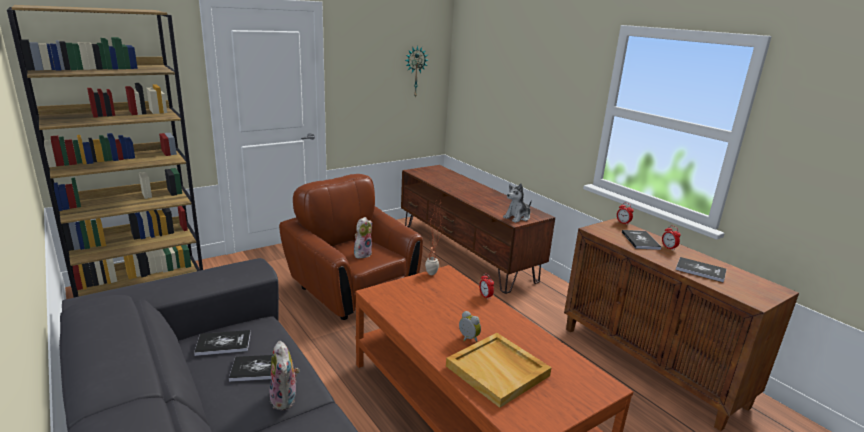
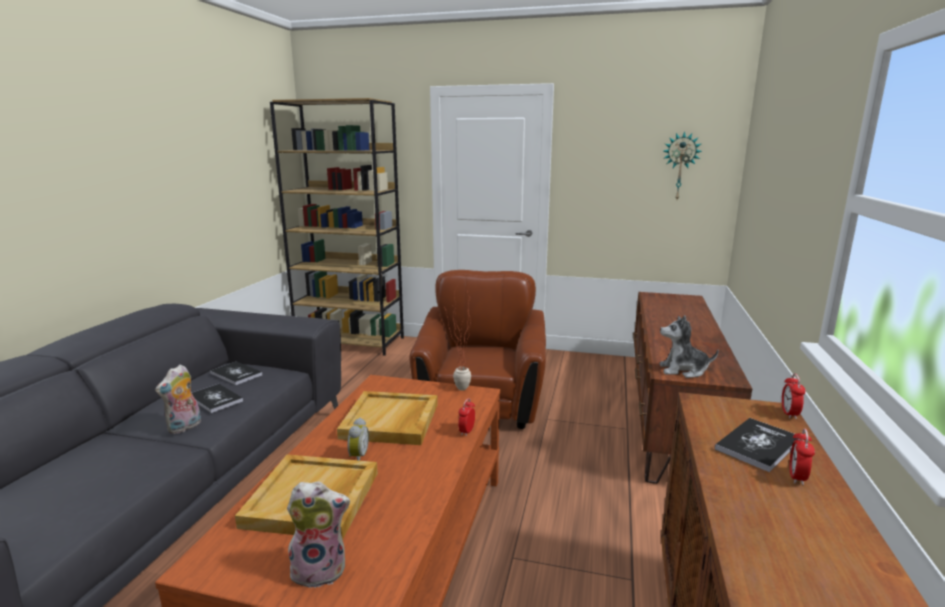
camera: 50 degrees right, 5 degrees down
plush toy [354,217,372,259] -> plush toy moved to [287,481,350,589]
book [676,257,726,283] -> none
none -> beige tray [337,391,438,445]

